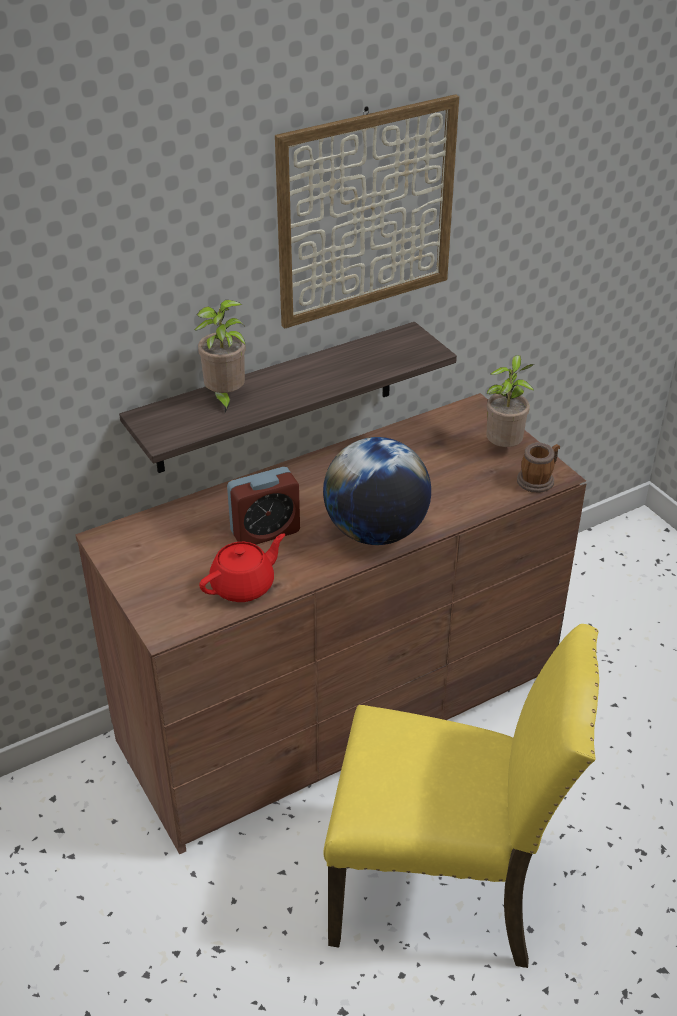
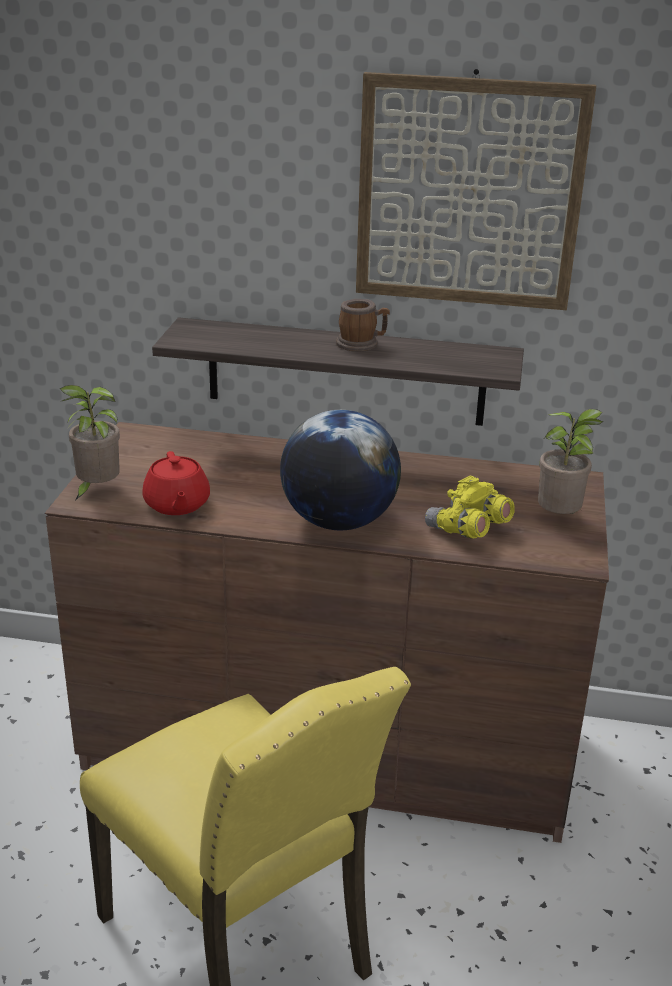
camera: 40 degrees right, 10 degrees down
potted plant [194,300,246,412] -> potted plant moved to [60,385,120,502]
red teapot [199,534,285,602] -> red teapot turned 75 degrees clockwise [142,451,210,515]
alarm clock [227,467,300,545] -> none
mug [517,442,560,493] -> mug moved to [336,299,390,352]
none -> yellow binoculars [425,476,515,539]

